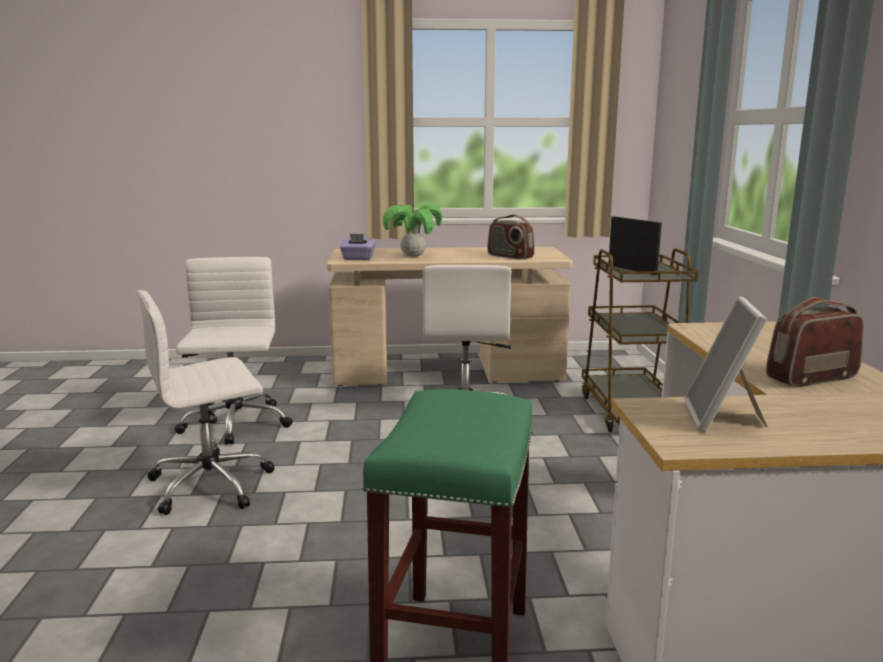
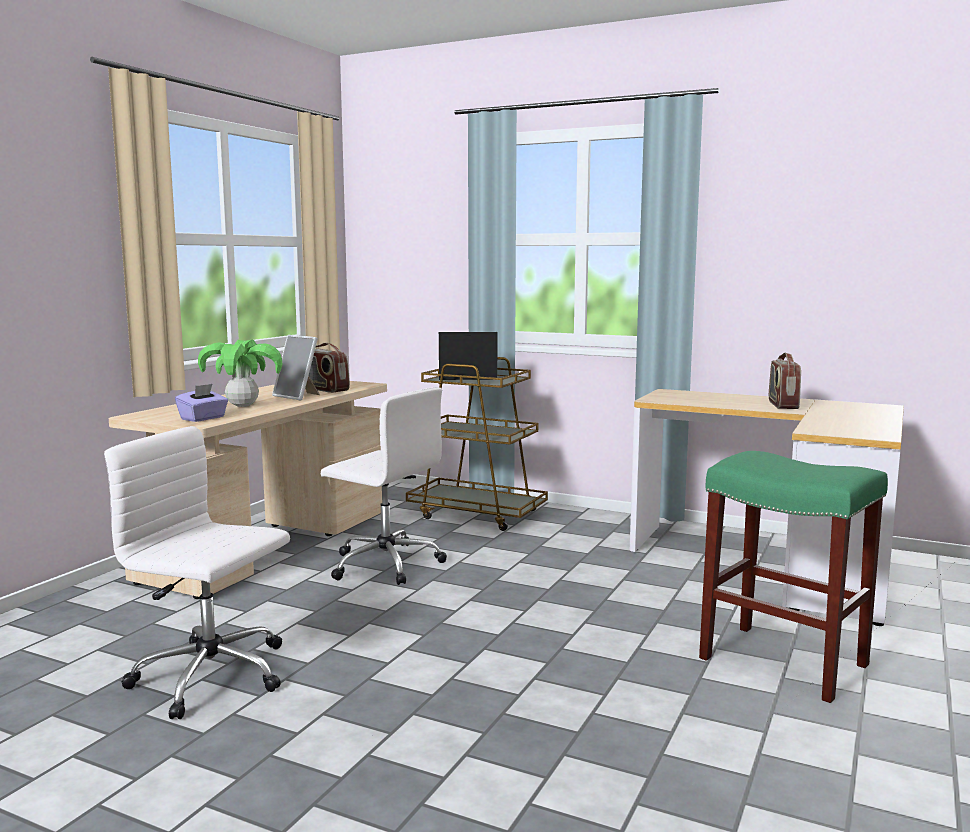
camera: 60 degrees left, 5 degrees down
white office chair [137,290,274,515] -> none
radio [487,214,535,260] -> radio turned 60 degrees clockwise [309,342,350,393]
picture frame [684,297,768,432] -> picture frame moved to [272,335,320,401]

